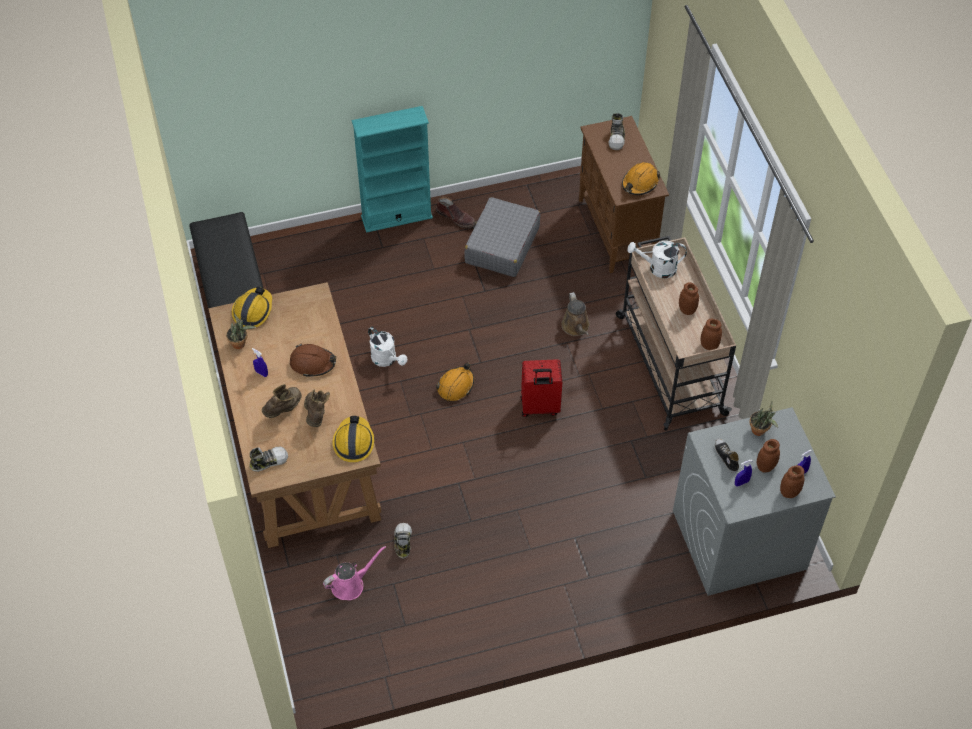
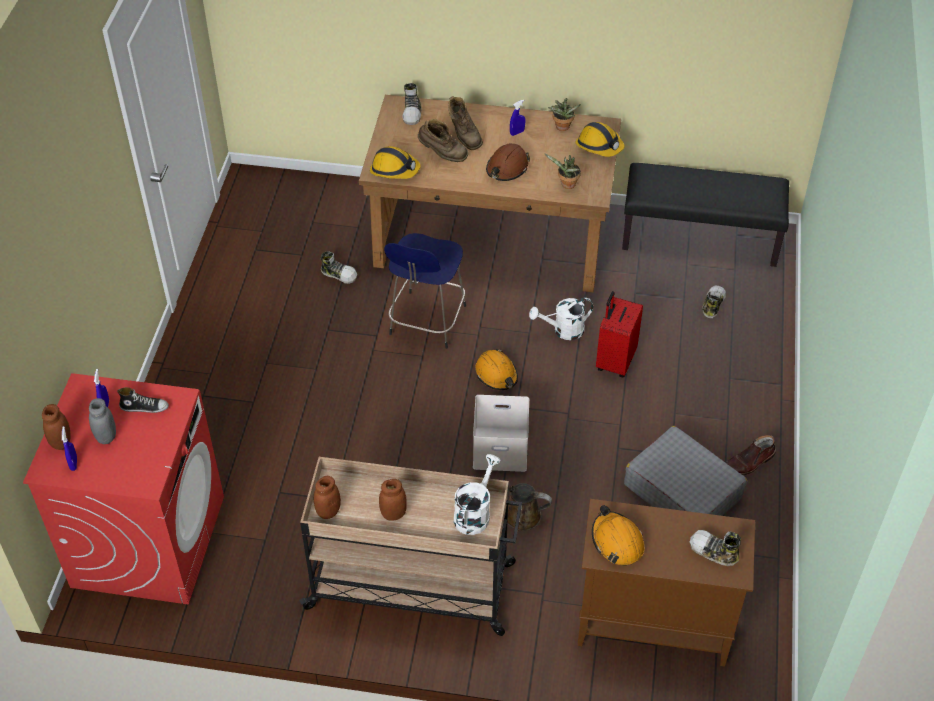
camera: 115 degrees right, 5 degrees down
pink watering can [323,546,386,600] -> none
turquoise bookcase [351,106,433,233] -> none
red suitcase [521,359,562,417] -> red suitcase moved to [596,291,643,378]
grey washing machine [673,407,836,596] -> red washing machine [23,373,224,604]
potted plant [749,401,778,436] -> potted plant moved to [544,153,581,189]
brown jar [757,439,780,473] -> grey jar [89,398,116,444]
none -> blue stool [384,233,466,349]
none -> white storage box [473,395,529,472]
none -> shoe [703,286,726,318]

